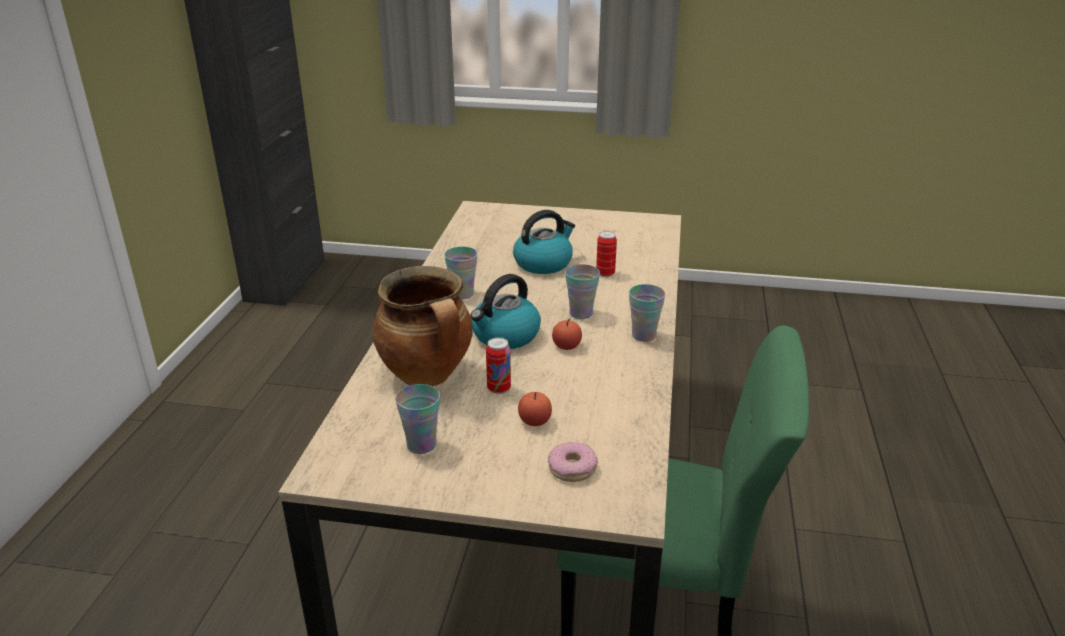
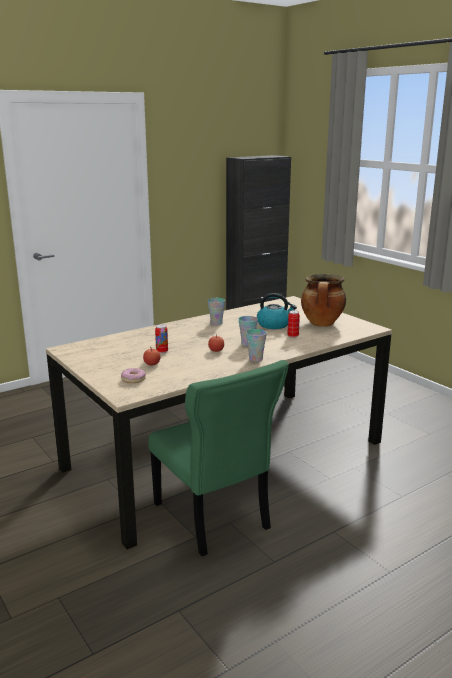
camera: 45 degrees right, 10 degrees down
cooking pot [372,266,473,386] -> cooking pot moved to [301,274,346,327]
cup [396,384,440,454] -> none
kettle [470,274,541,349] -> none

